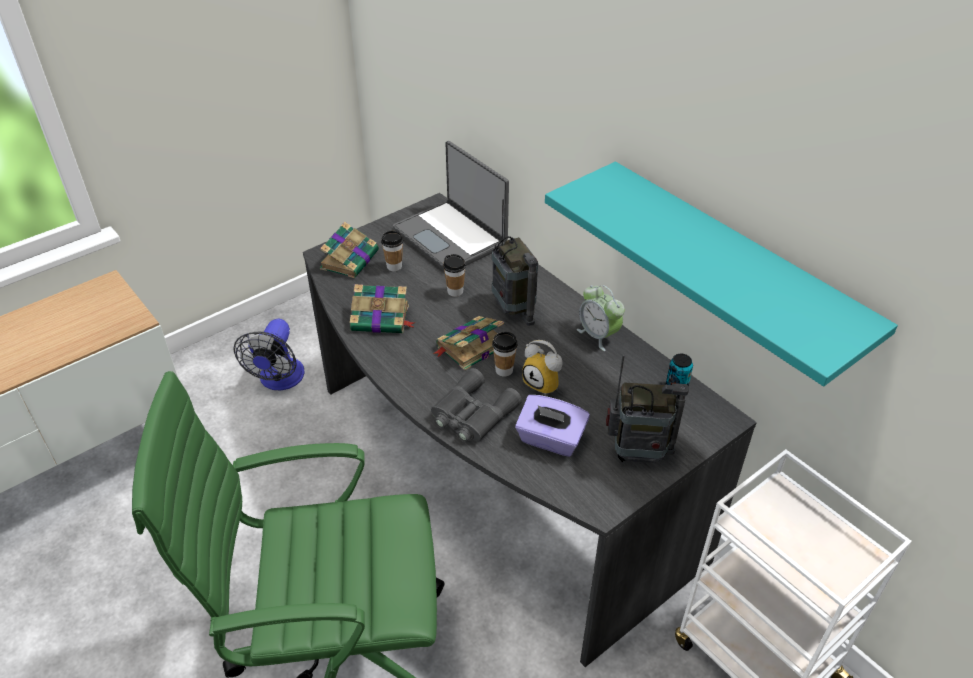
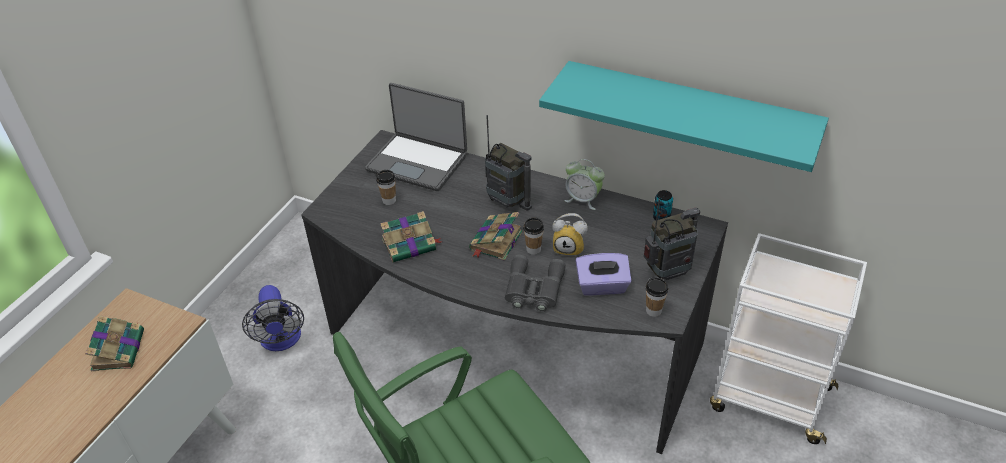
camera: 25 degrees left, 0 degrees up
book [320,221,379,278] -> book moved to [86,315,144,371]
cup [443,254,466,297] -> cup moved to [646,277,669,317]

